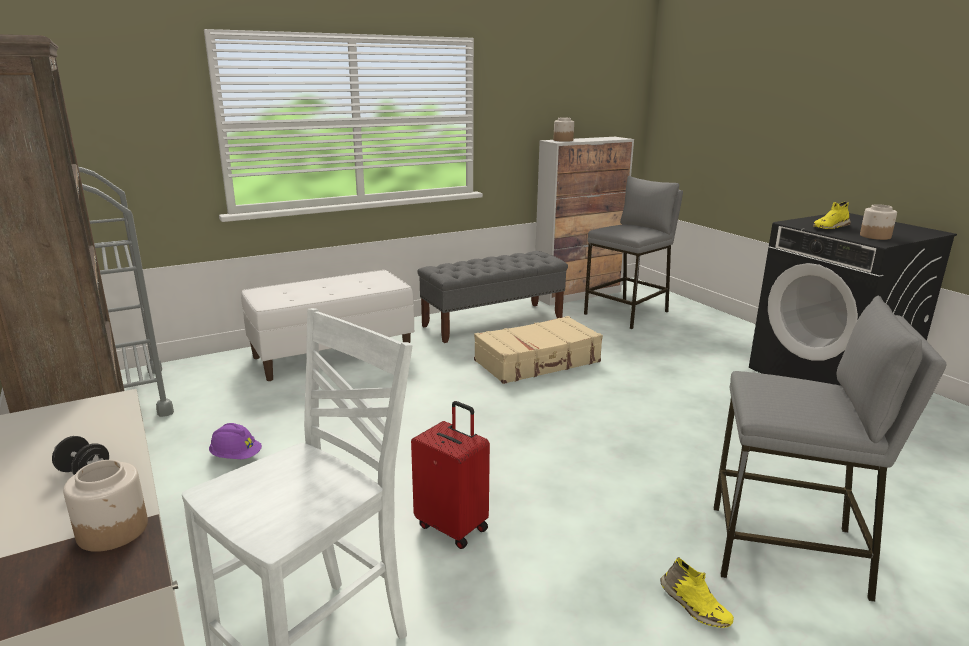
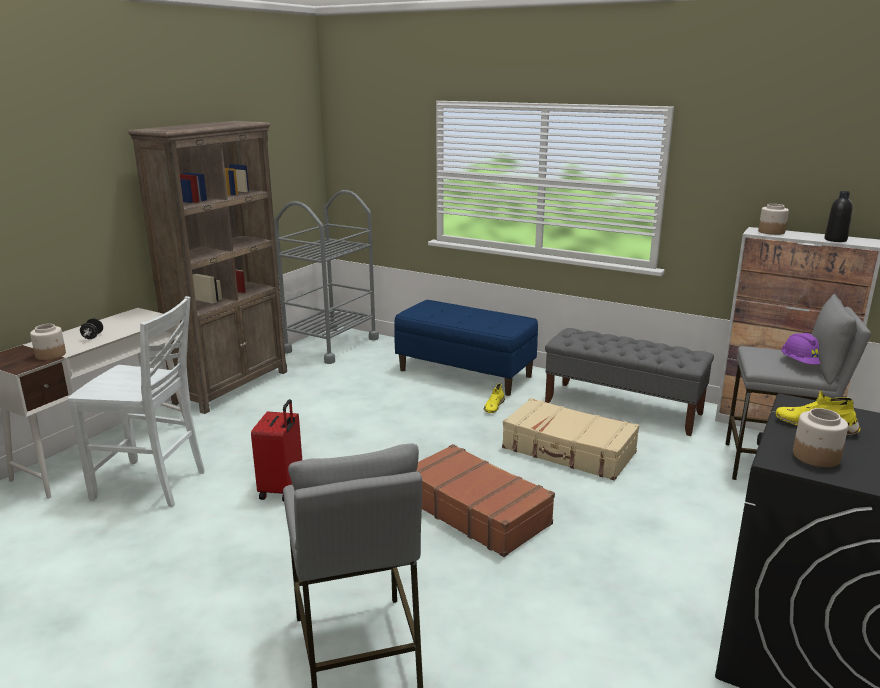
camera: 60 degrees right, 0 degrees up
purple hard hat [209,423,262,459] -> purple hard hat moved to [781,333,821,365]
white bench [241,270,414,381] -> blue bench [394,300,538,396]
yellow shoe [660,557,734,628] -> yellow shoe moved to [484,384,505,413]
none -> brown suitcase [417,444,555,557]
none -> black bottle [824,191,853,242]

